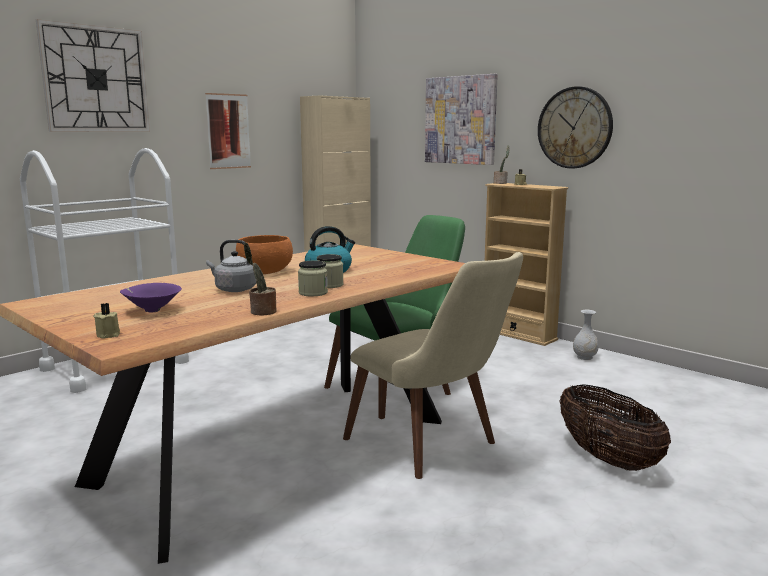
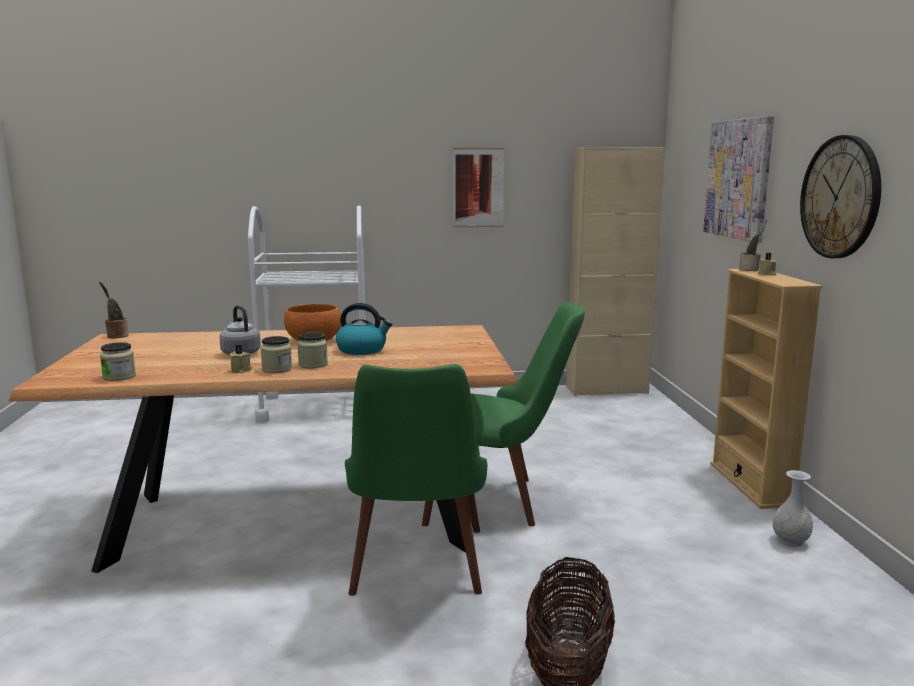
camera: 40 degrees right, 0 degrees up
wall clock [36,19,150,132] -> none
beige candle [93,303,120,339] -> beige candle moved to [230,345,252,373]
purple bowl [120,283,182,312] -> none
potted plant [244,243,277,315] -> potted plant moved to [99,282,129,339]
beige chair [343,252,523,479] -> green chair [345,364,487,596]
none -> jar [100,342,136,381]

